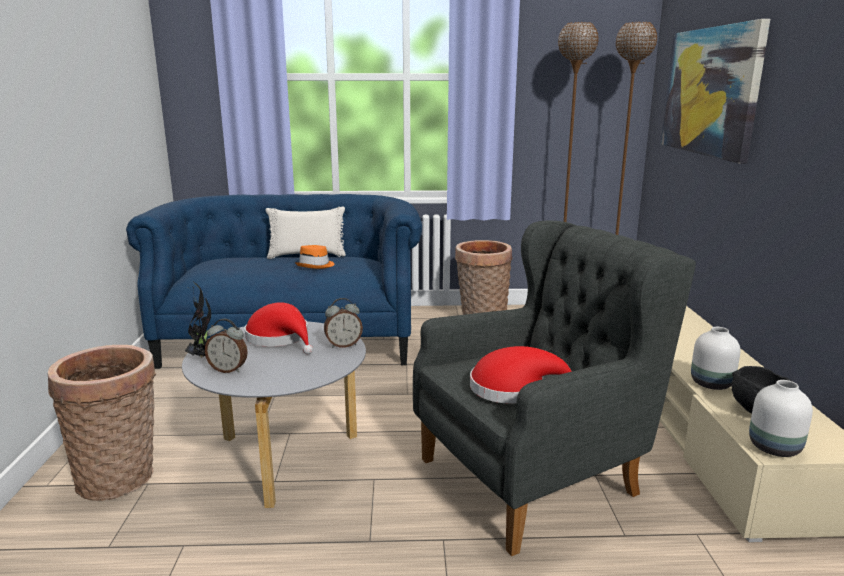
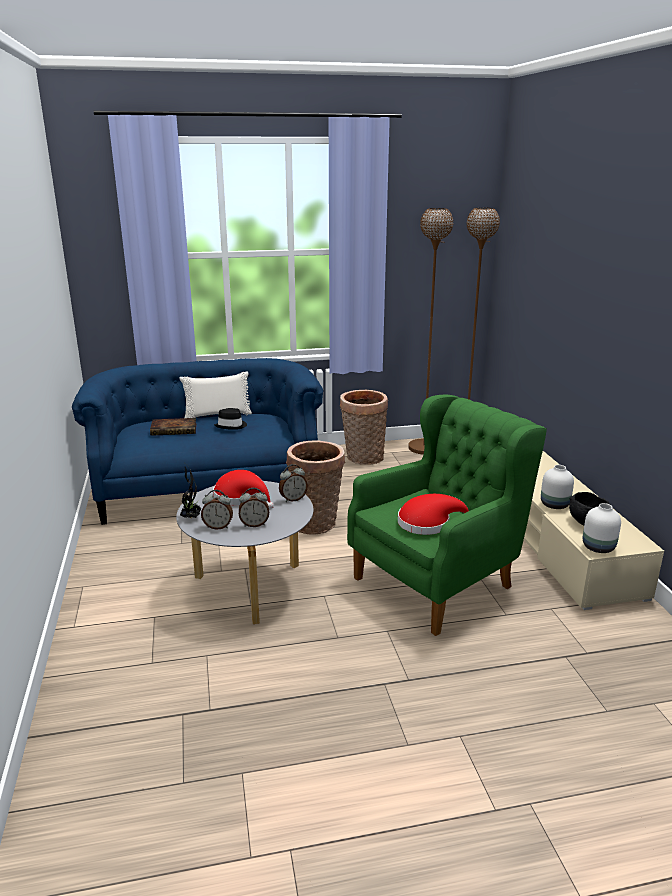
camera: 10 degrees left, 5 degrees up
basket [48,345,156,501] -> basket moved to [286,440,345,535]
orange hat [295,245,335,269] -> black hat [214,408,247,430]
grey armchair [413,220,696,556] -> green armchair [347,395,547,636]
picture [661,19,770,164] -> none
none -> book [150,418,196,436]
none -> alarm clock [239,488,269,527]

